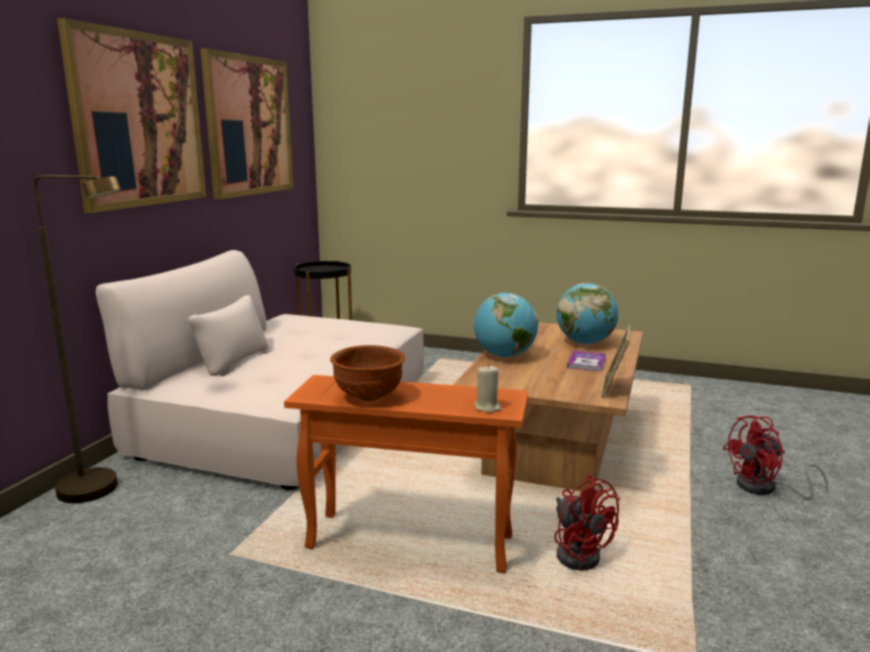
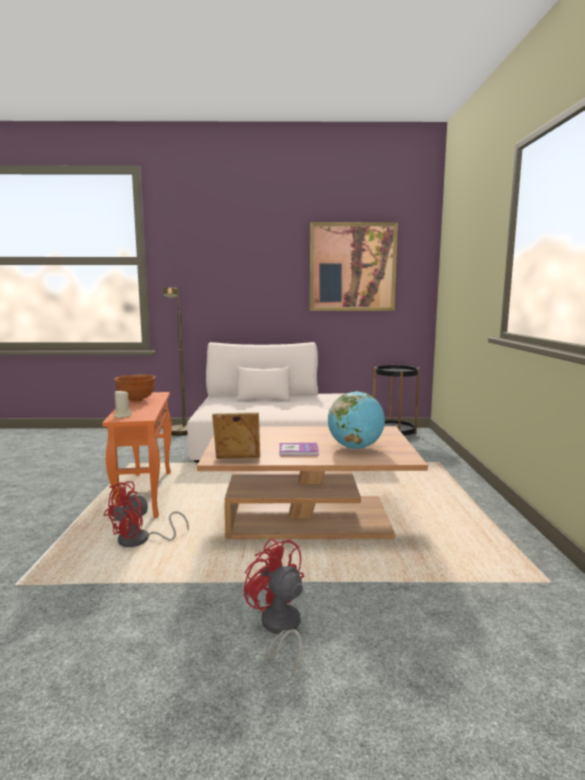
camera: 70 degrees right, 5 degrees down
picture [57,18,206,213] -> none
globe [474,293,538,357] -> none

